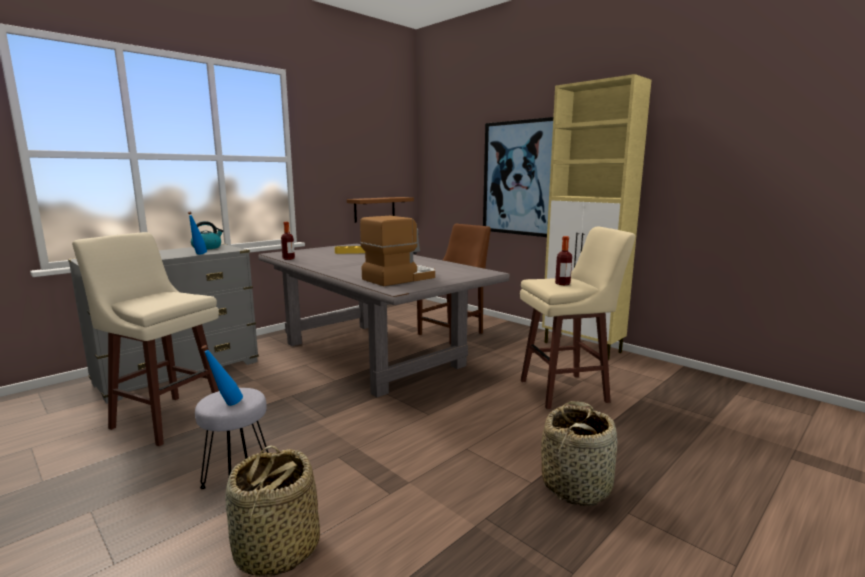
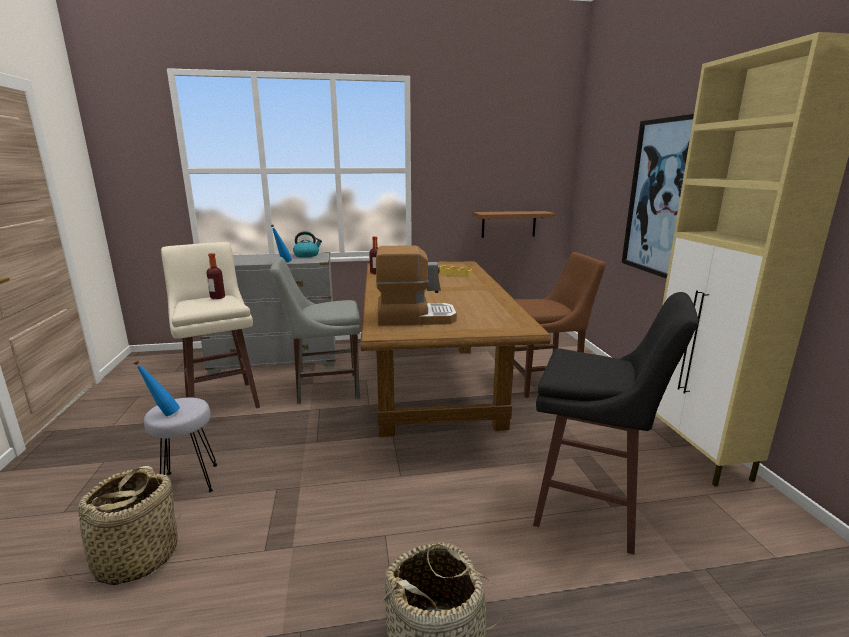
camera: 35 degrees right, 5 degrees up
grey dining table [258,244,509,397] -> brown dining table [361,261,551,437]
beige stool [520,226,636,409] -> black stool [533,292,698,555]
bottle [555,236,572,285] -> bottle moved to [206,253,225,299]
none -> grey chair [270,257,361,404]

